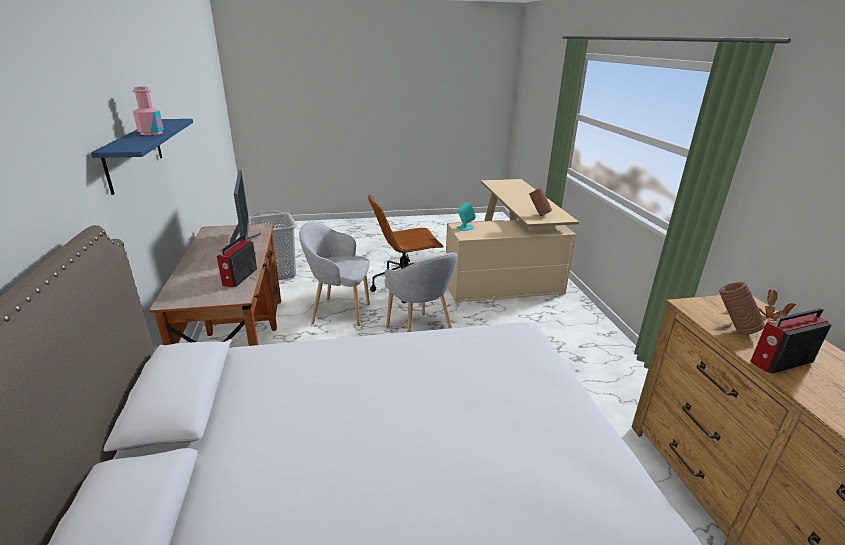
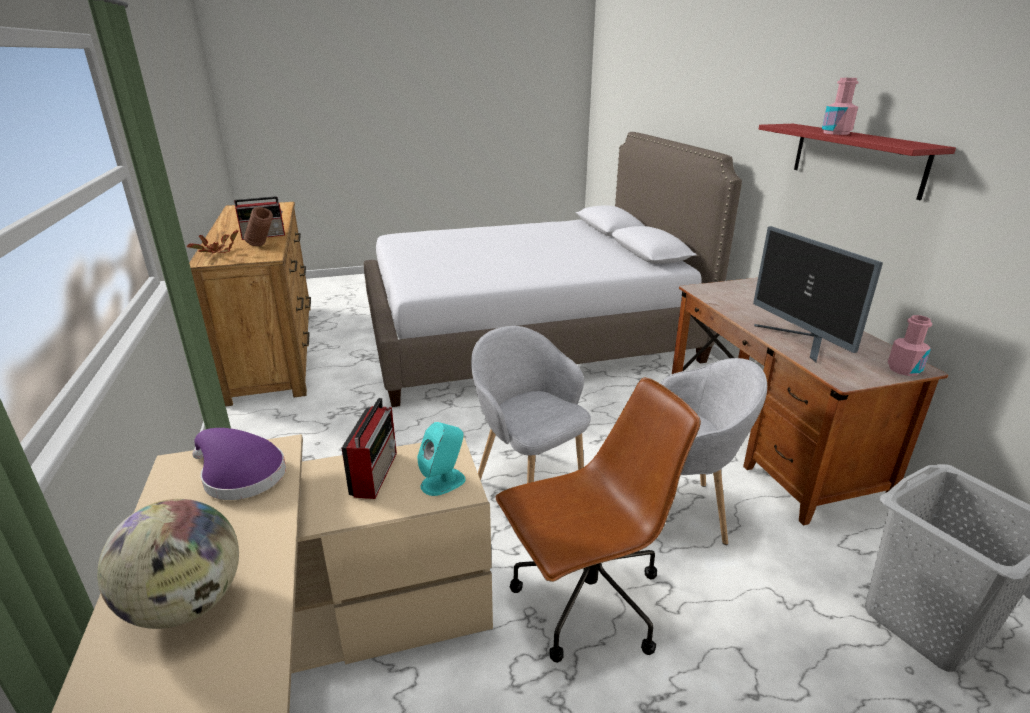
camera: 175 degrees right, 0 degrees up
blue shelf [91,119,193,195] -> red shelf [759,124,956,200]
radio [217,235,257,287] -> radio moved to [342,398,397,499]
brown vase [529,188,552,216] -> purple hat [192,428,286,500]
none -> globe [97,499,239,629]
none -> pink bottle [888,315,932,376]

